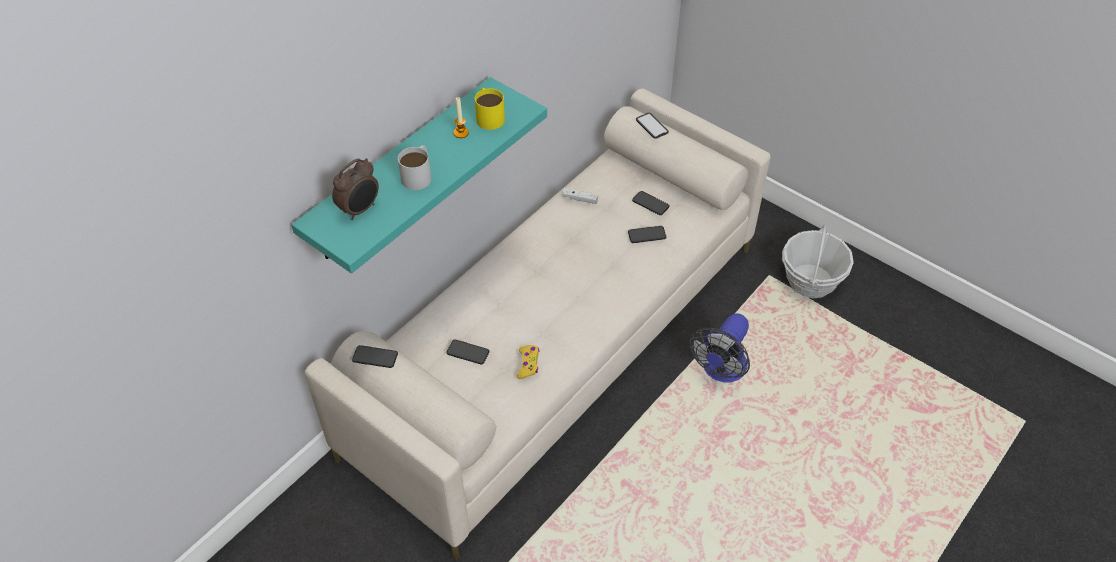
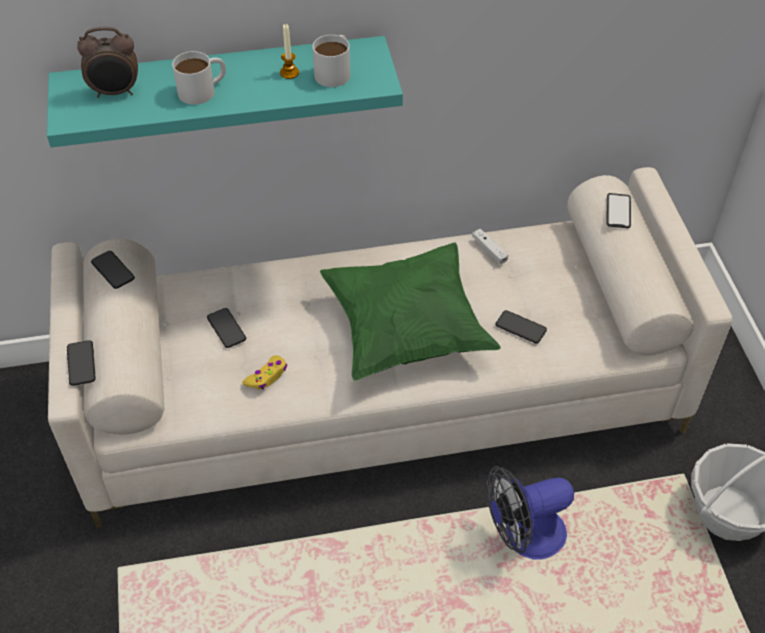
camera: 40 degrees right, 0 degrees up
yellow mug [475,88,505,130] -> white mug [313,35,350,87]
phone [632,191,670,215] -> phone moved to [67,340,96,386]
none -> green pillow [320,242,501,380]

